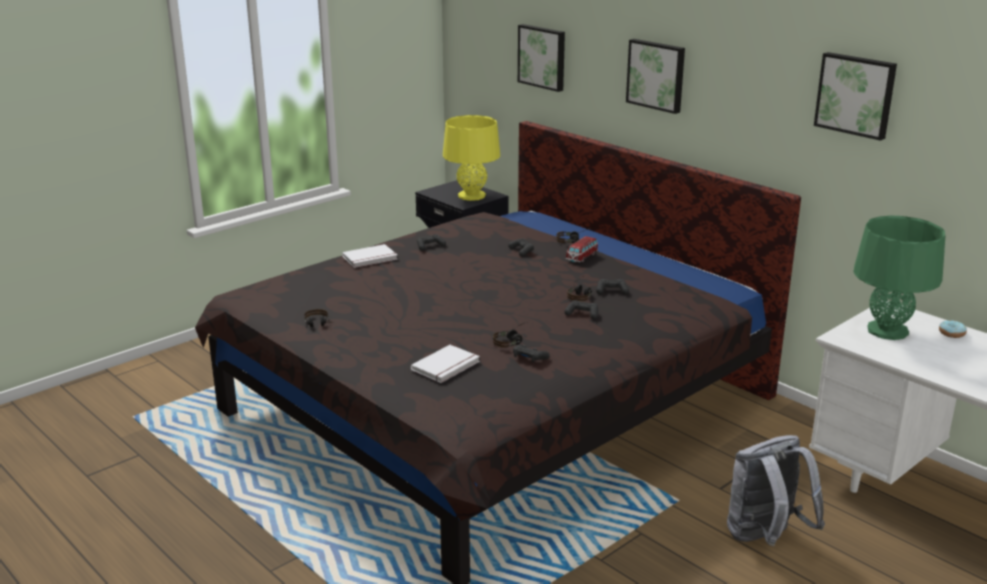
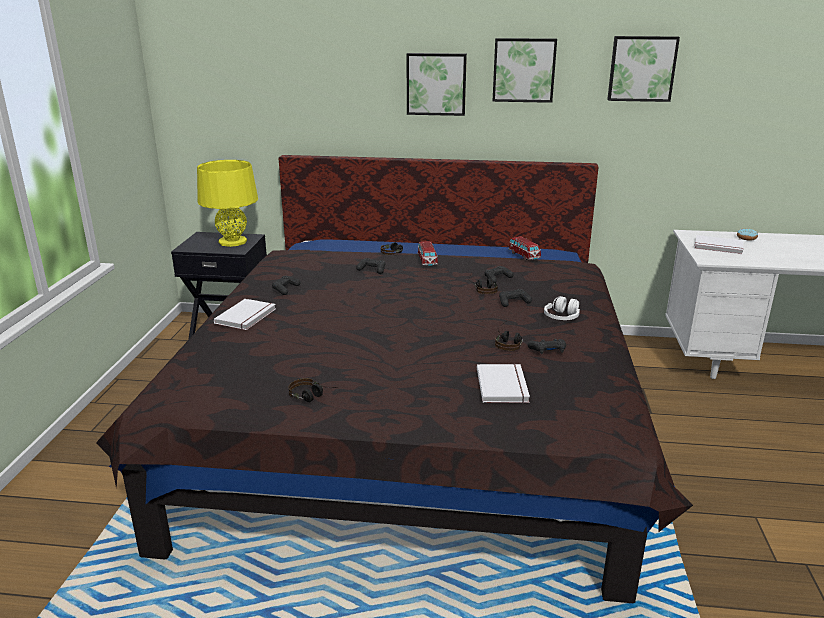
camera: 40 degrees left, 0 degrees up
picture [518,24,565,92] -> picture moved to [492,38,557,103]
grey backpack [727,435,825,546] -> none
green table lamp [854,216,945,340] -> white book [694,235,744,254]
none -> toy car [509,236,541,260]
none -> white headphones [544,296,580,320]

